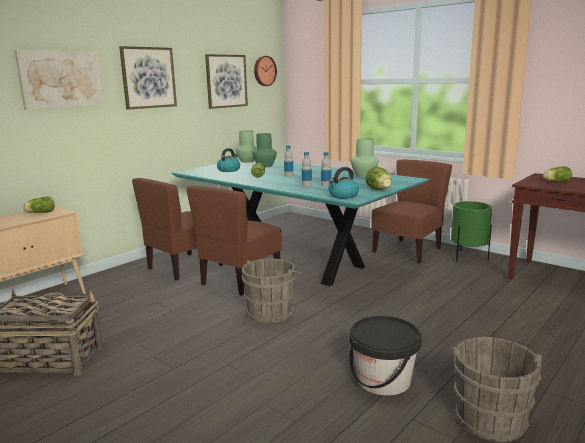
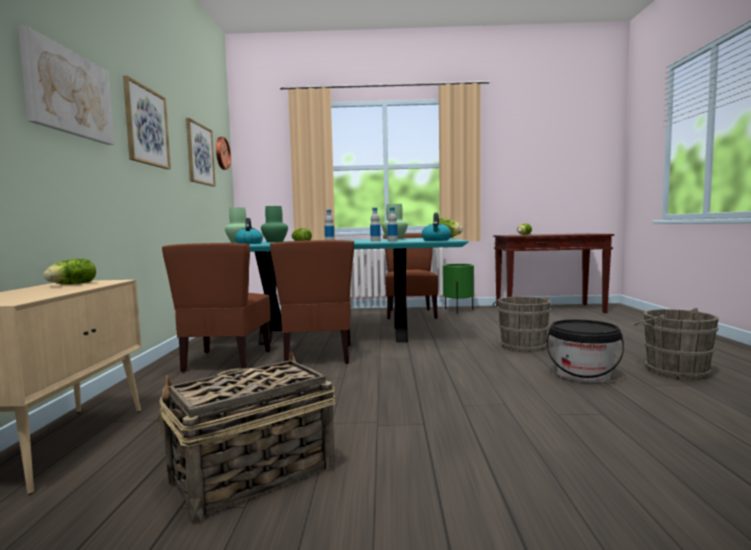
camera: 40 degrees left, 10 degrees down
grey bucket [242,259,302,323] -> grey bucket moved to [492,296,551,352]

